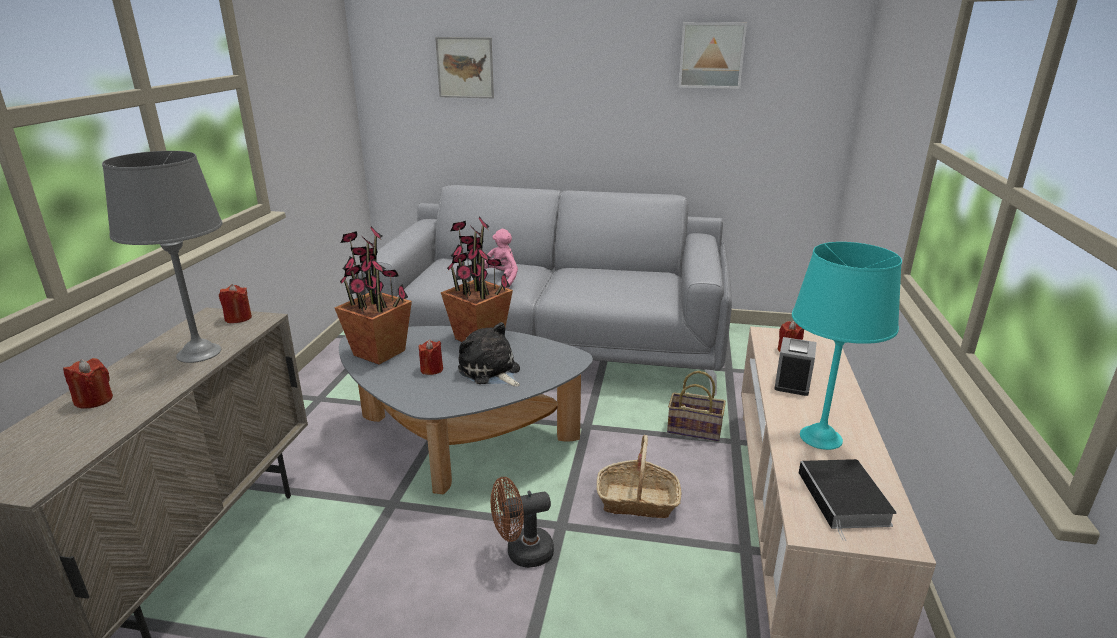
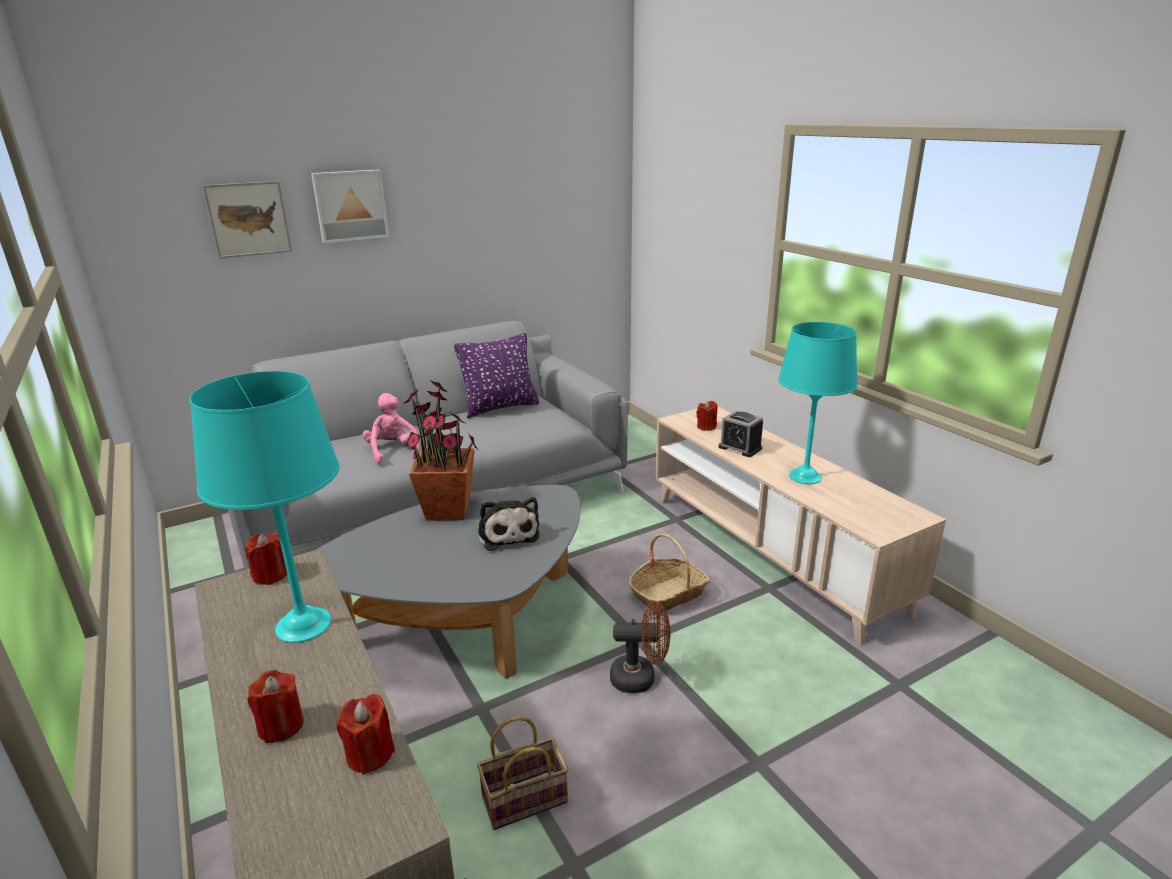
camera: 40 degrees left, 0 degrees up
grey table lamp [102,151,223,363] -> turquoise table lamp [190,371,339,643]
potted plant [335,226,412,365] -> none
red candle [419,340,443,375] -> red candle moved to [337,694,395,775]
plush toy [458,322,520,387] -> plush toy turned 120 degrees counterclockwise [478,497,540,551]
brown fan [491,477,554,568] -> brown fan turned 120 degrees counterclockwise [610,602,670,693]
basket [667,371,726,441] -> basket moved to [477,716,568,830]
picture [679,22,747,89] -> picture moved to [311,169,389,243]
alarm clock [774,337,817,396] -> alarm clock turned 150 degrees clockwise [719,410,763,457]
book [799,459,897,541] -> none
none -> purple pillow [454,333,539,418]

